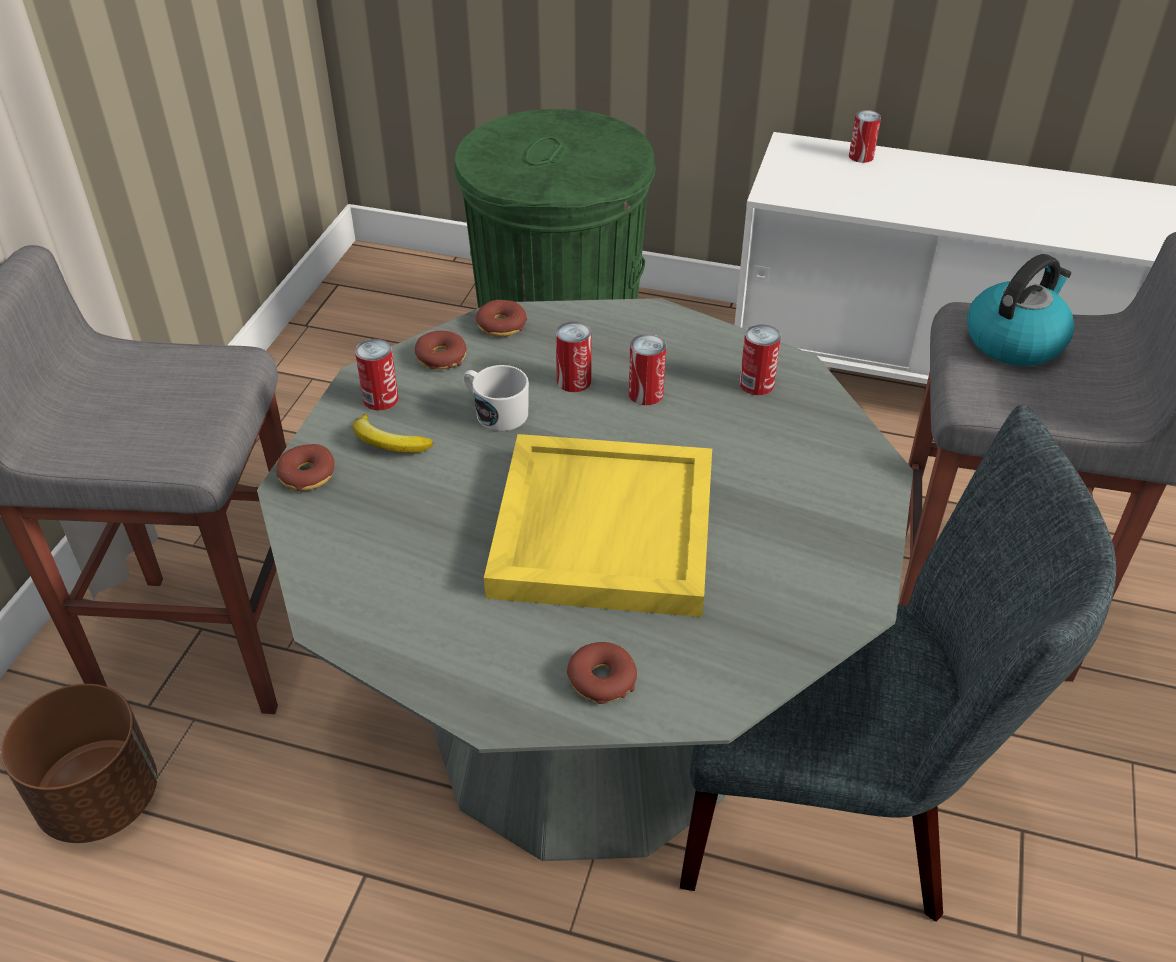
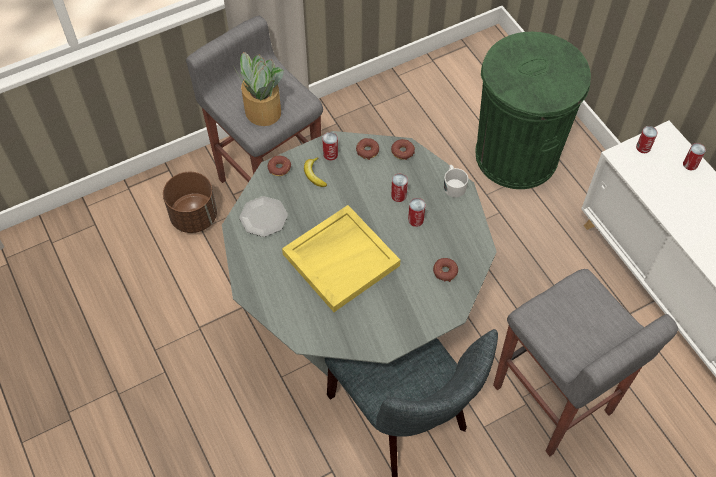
camera: 45 degrees right, 15 degrees up
white mug [464,365,529,431] -> white mug moved to [444,165,468,197]
donut [567,642,637,704] -> donut moved to [433,258,458,282]
can [739,324,781,395] -> can moved to [636,126,658,153]
kettle [967,254,1074,366] -> none
none -> potted plant [234,52,284,126]
none -> plate [239,196,288,237]

